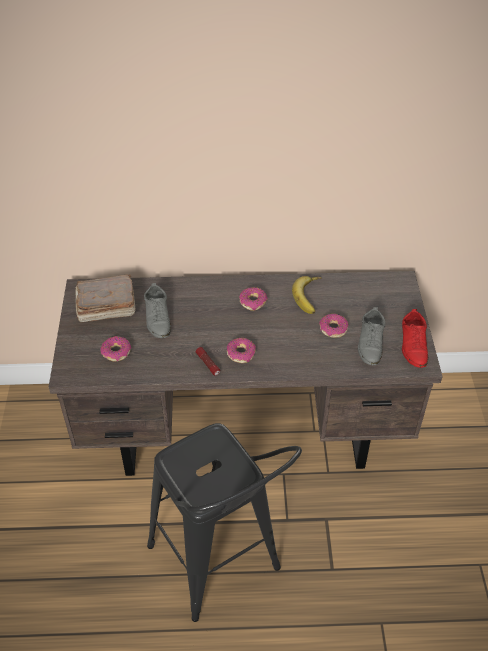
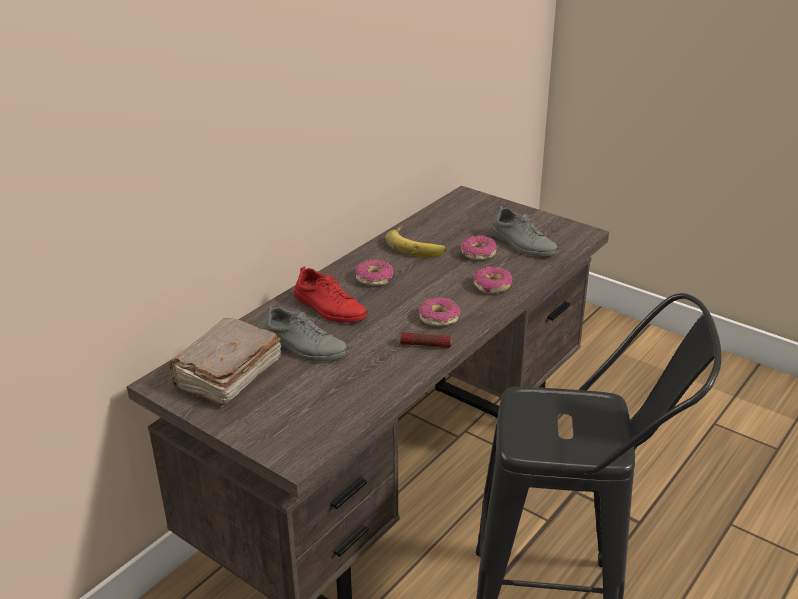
camera: 50 degrees left, 15 degrees down
donut [100,336,131,361] -> donut moved to [473,266,512,294]
red shoe [402,309,428,368] -> red shoe moved to [294,266,368,323]

